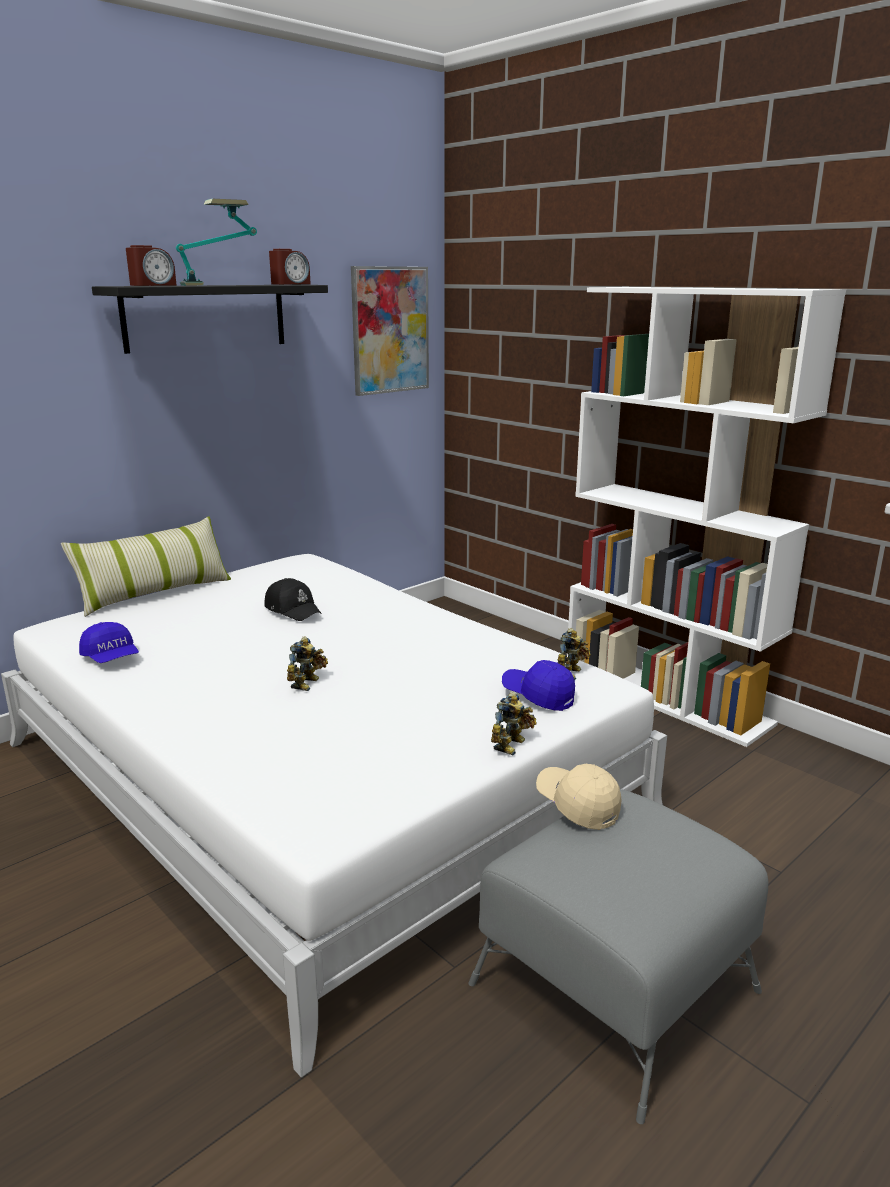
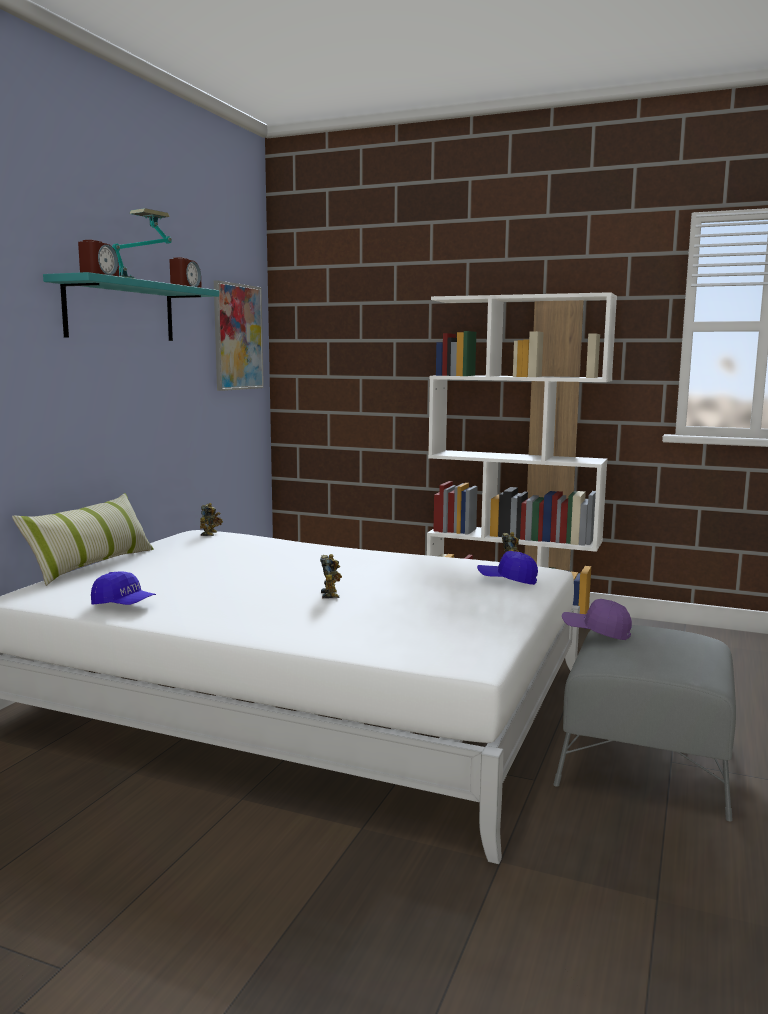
camera: 25 degrees left, 10 degrees down
black shelf [92,285,328,354] -> turquoise shelf [43,272,219,341]
black cap [265,578,322,621] -> none
toy robot [491,691,537,755] -> toy robot moved to [200,503,223,536]
beige cap [536,764,621,830] -> purple cap [562,599,632,640]

